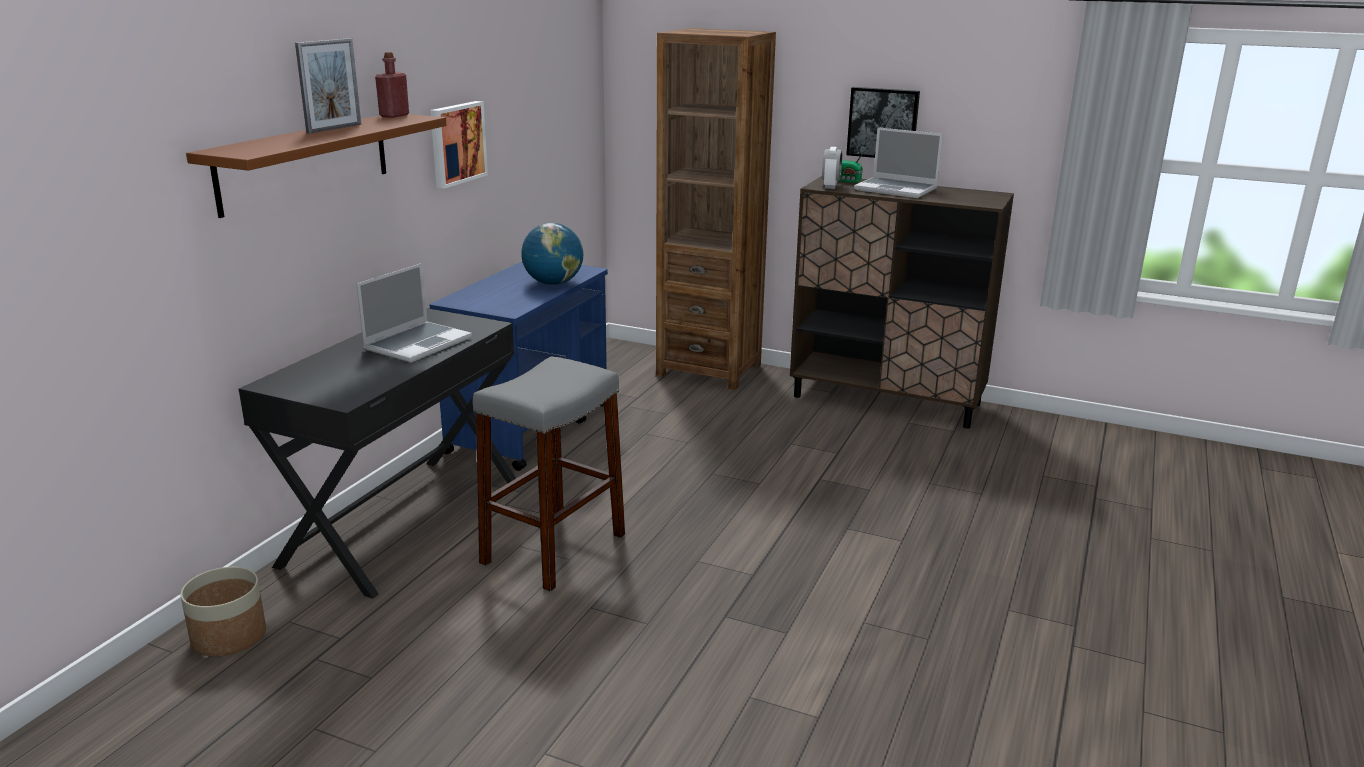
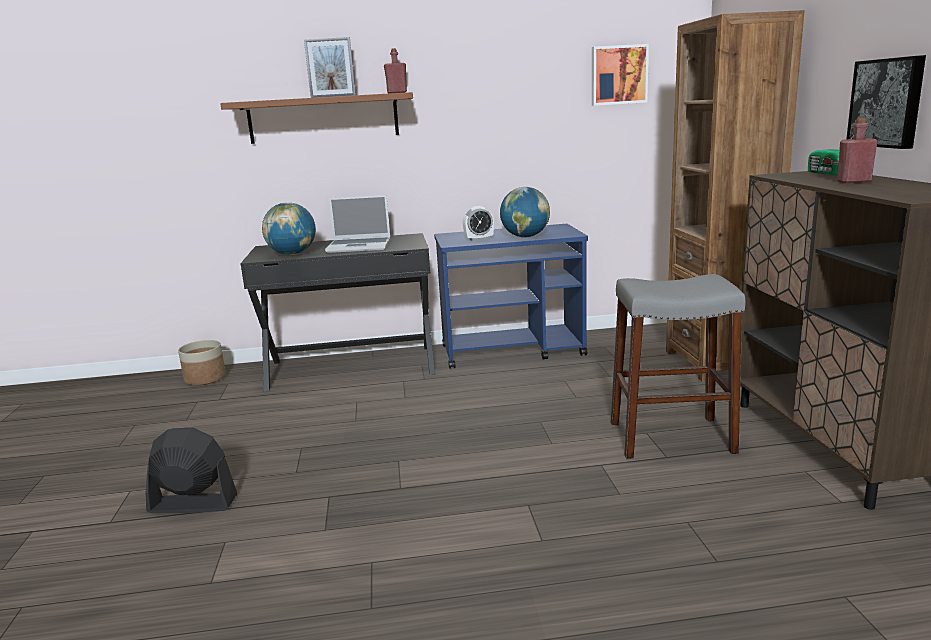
camera: 60 degrees right, 5 degrees down
picture [430,101,488,189] -> picture moved to [592,44,649,106]
grey stool [473,356,625,592] -> grey stool moved to [611,274,745,459]
alarm clock [822,147,842,189] -> alarm clock moved to [463,206,494,241]
laptop [854,127,943,198] -> red bottle [837,118,878,183]
none -> black fan [146,428,238,513]
none -> globe [262,202,316,255]

